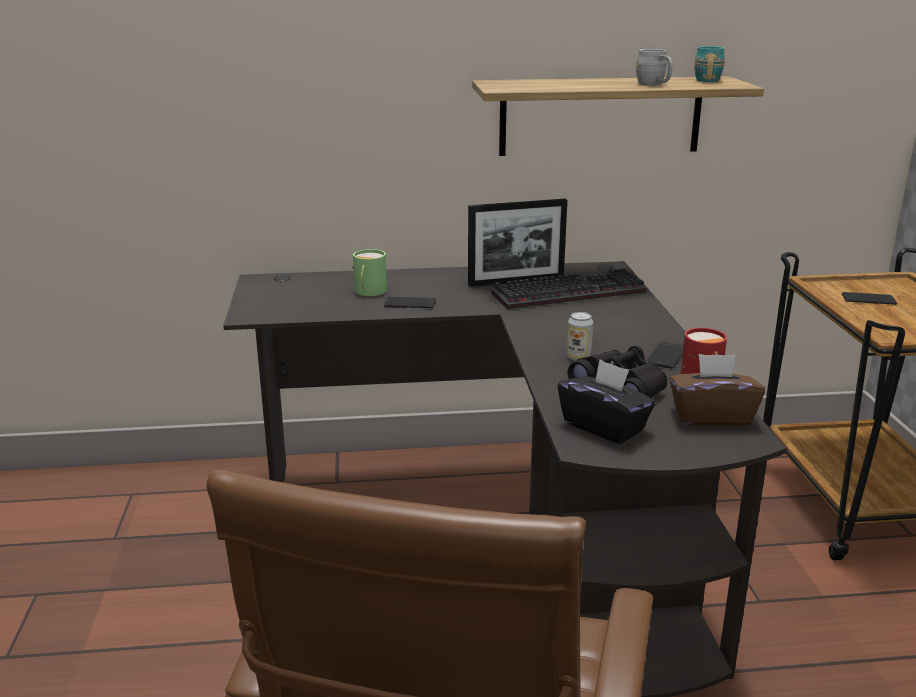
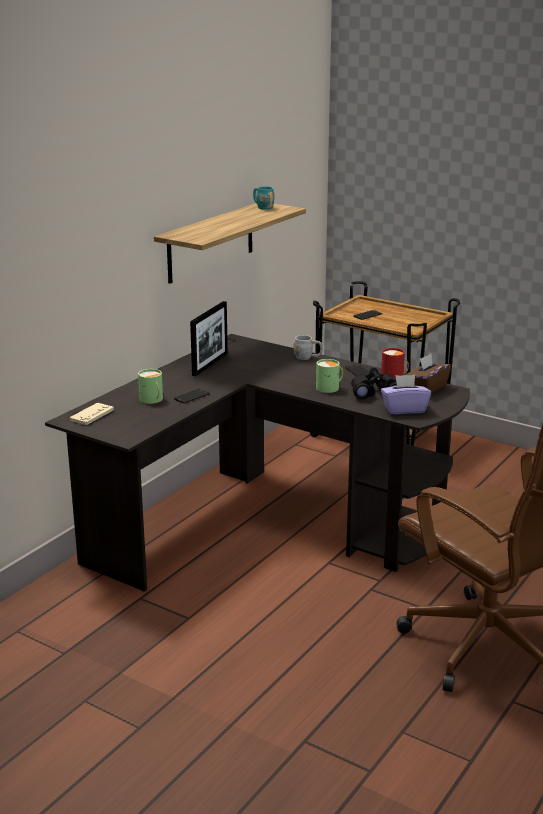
camera: 50 degrees left, 0 degrees up
keyboard [491,268,646,309] -> none
black tissue box [558,359,655,444] -> purple tissue box [381,375,431,414]
can [567,312,593,361] -> green mug [316,359,343,393]
grey mug [636,49,672,86] -> grey mug moved to [294,335,323,360]
none -> beige game controller [70,403,114,425]

